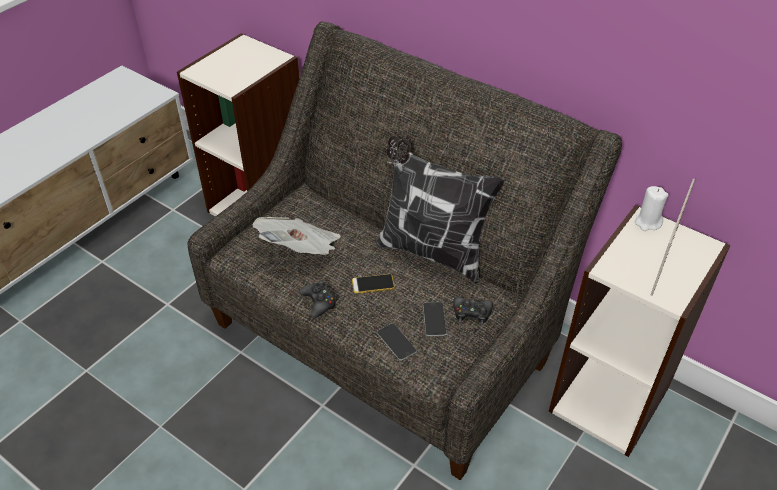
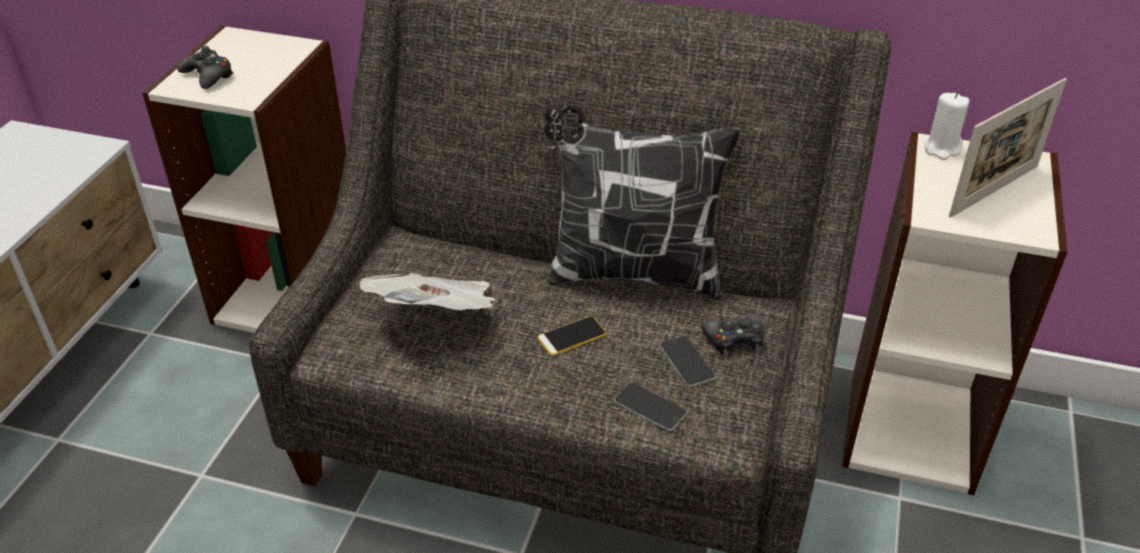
camera: 20 degrees left, 5 degrees down
black game controller [299,281,336,318] -> black game controller moved to [177,46,233,89]
picture frame [651,179,695,296] -> picture frame turned 45 degrees clockwise [949,78,1067,218]

